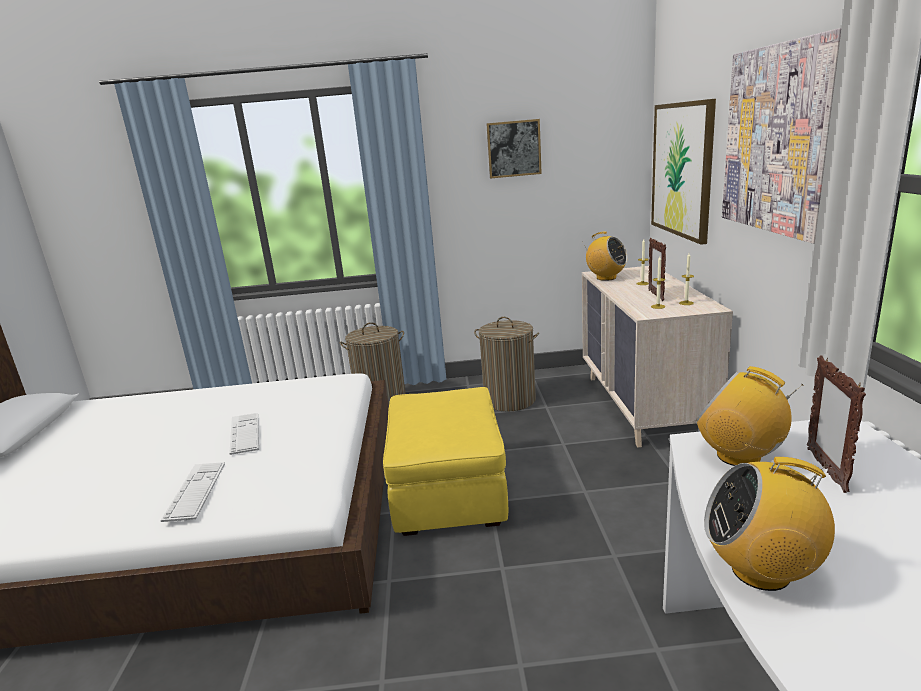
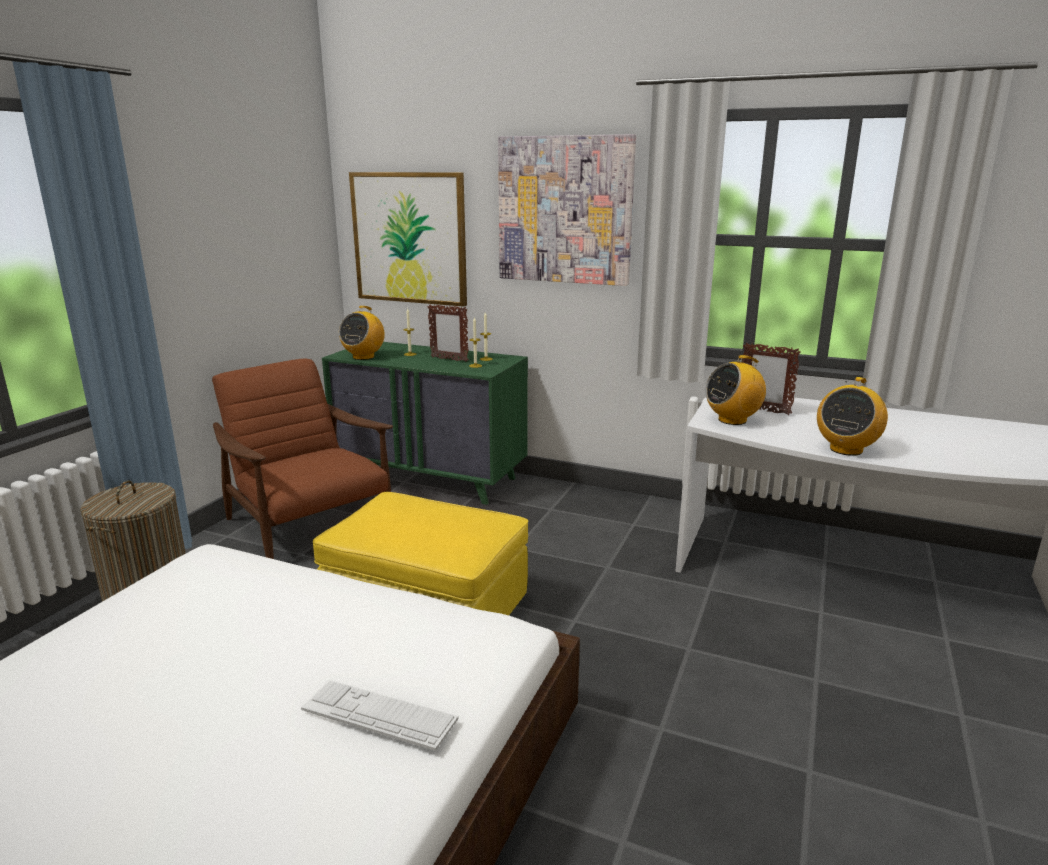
camera: 65 degrees left, 0 degrees up
keyboard [229,413,259,455] -> none
laundry basket [474,317,539,412] -> brown armchair [212,359,393,559]
picture [486,119,542,179] -> none
radio [582,232,628,281] -> radio turned 135 degrees clockwise [339,306,385,360]
beige dresser [582,266,733,448] -> green dresser [322,342,528,505]

